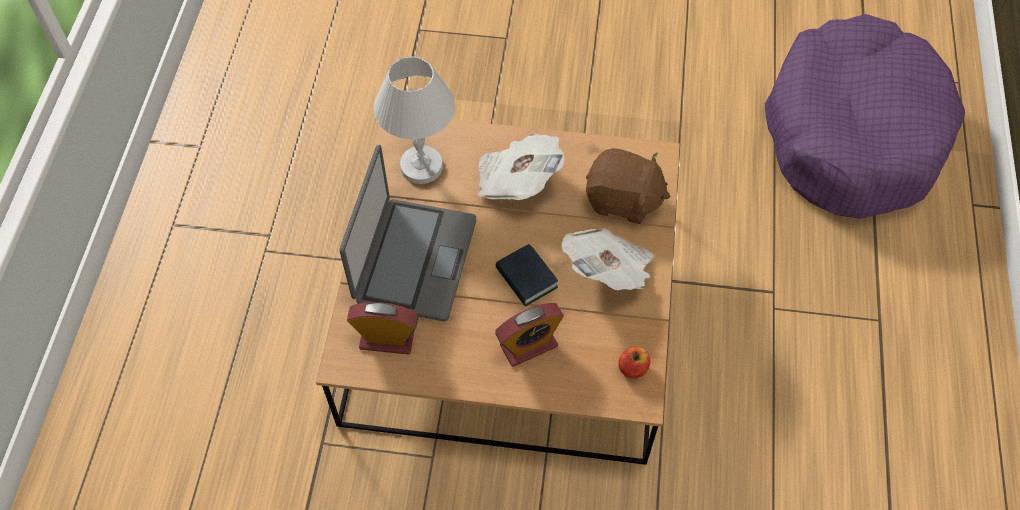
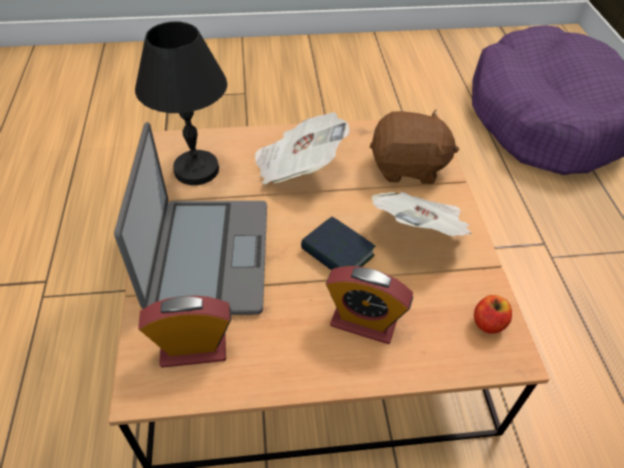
camera: 15 degrees left, 10 degrees down
white table lamp [374,57,455,184] -> black table lamp [135,21,227,185]
alarm clock [495,303,564,367] -> alarm clock turned 60 degrees clockwise [326,266,413,344]

